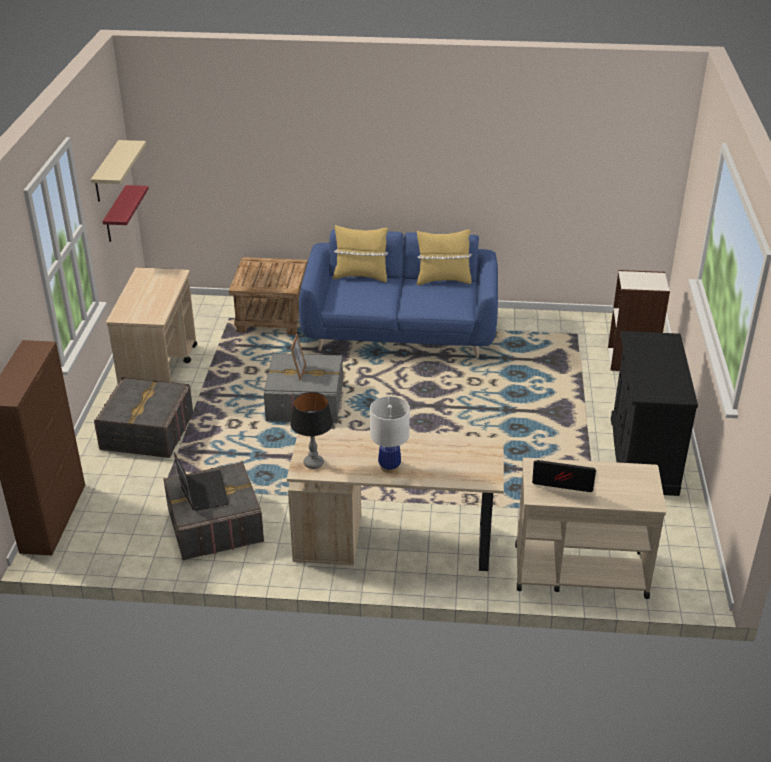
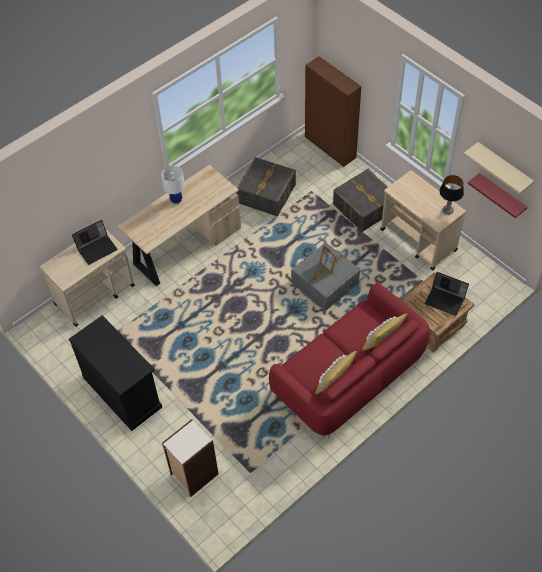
camera: 135 degrees right, 20 degrees up
laptop [174,452,229,511] -> laptop moved to [425,272,469,316]
table lamp [290,392,333,469] -> table lamp moved to [439,175,464,215]
blue sofa [299,230,498,358] -> red sofa [269,283,430,439]

